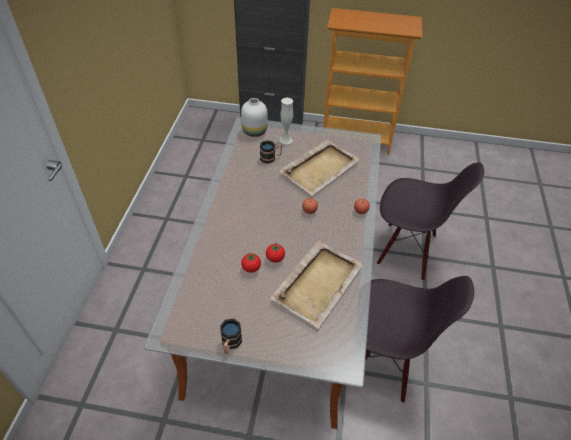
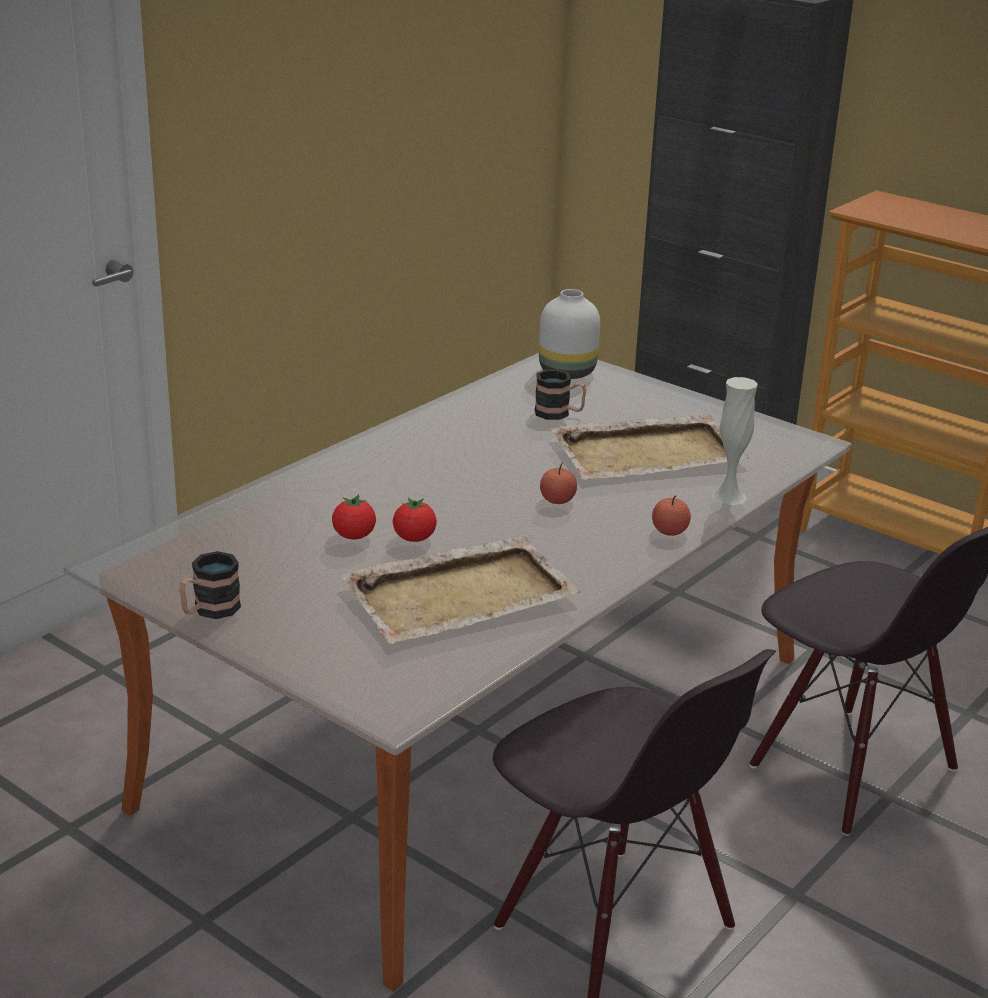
camera: 30 degrees right, 20 degrees down
white vase [280,98,293,144] -> white vase moved to [711,377,758,505]

